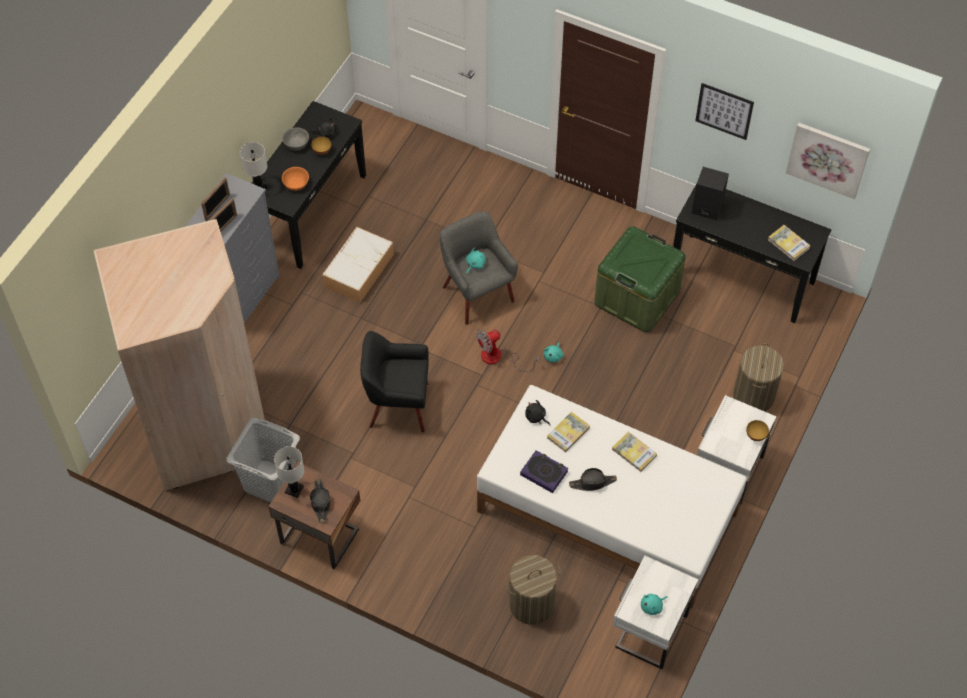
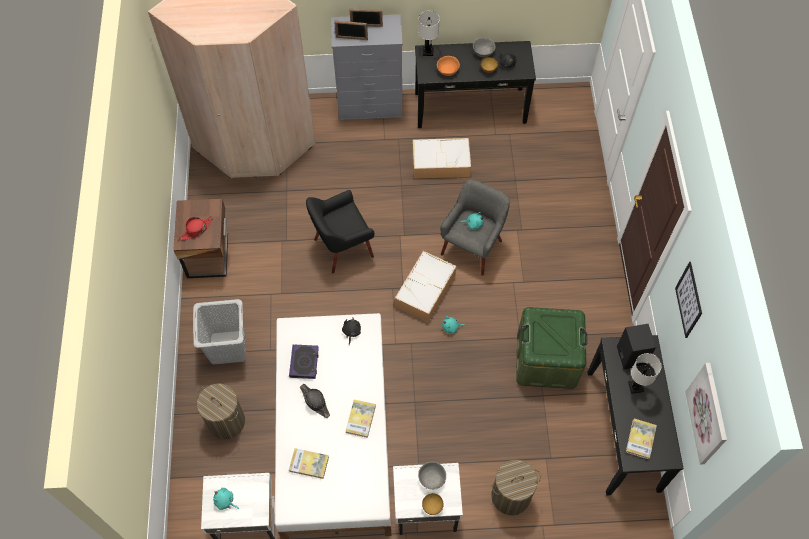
camera: 60 degrees right, 5 degrees up
grey laundry basket [226,418,300,503] -> grey laundry basket moved to [193,299,246,364]
white table lamp [274,446,304,498] -> white table lamp moved to [628,353,661,394]
black hat [309,479,331,524] -> red hat [178,216,213,241]
black armchair [360,331,429,432] -> black armchair turned 90 degrees counterclockwise [306,190,374,273]
fan [476,329,539,372] -> storage box [395,251,457,322]
book [547,412,590,453] -> book moved to [289,448,329,479]
none -> grey bowl [418,462,446,490]

